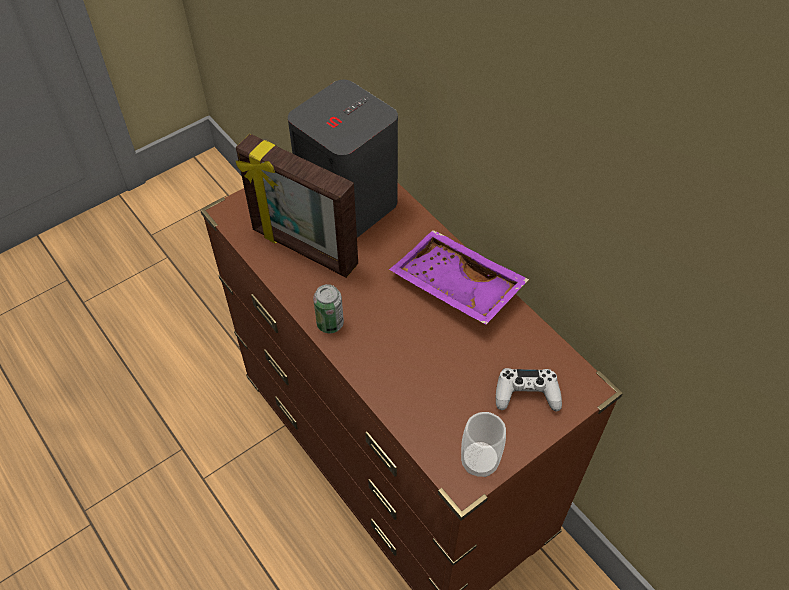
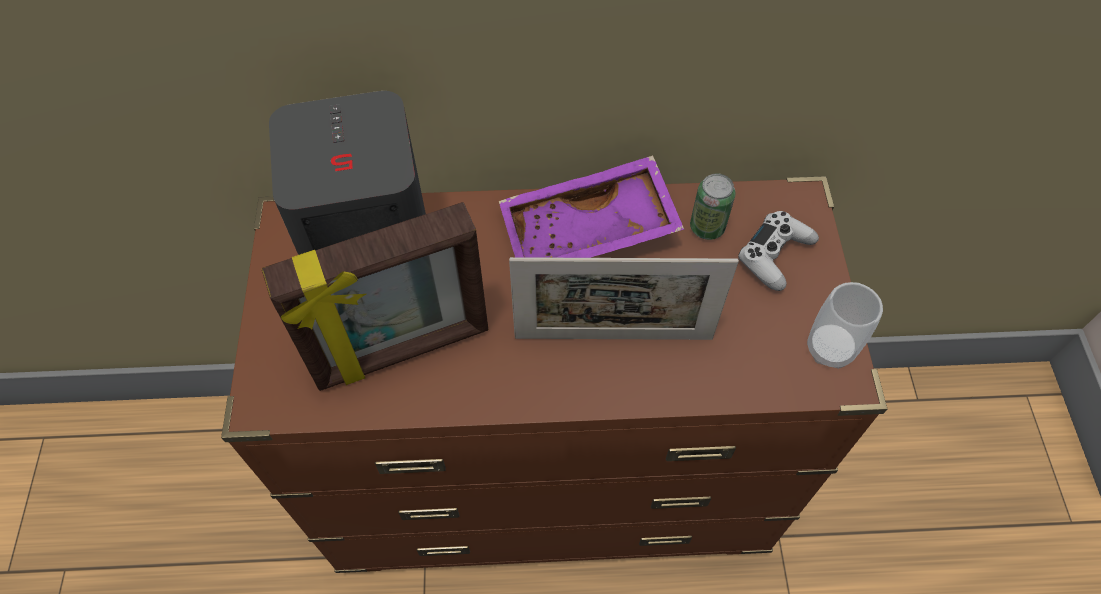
camera: 55 degrees left, 5 degrees up
can [313,284,344,333] -> can moved to [690,173,736,240]
none -> picture frame [509,257,739,340]

